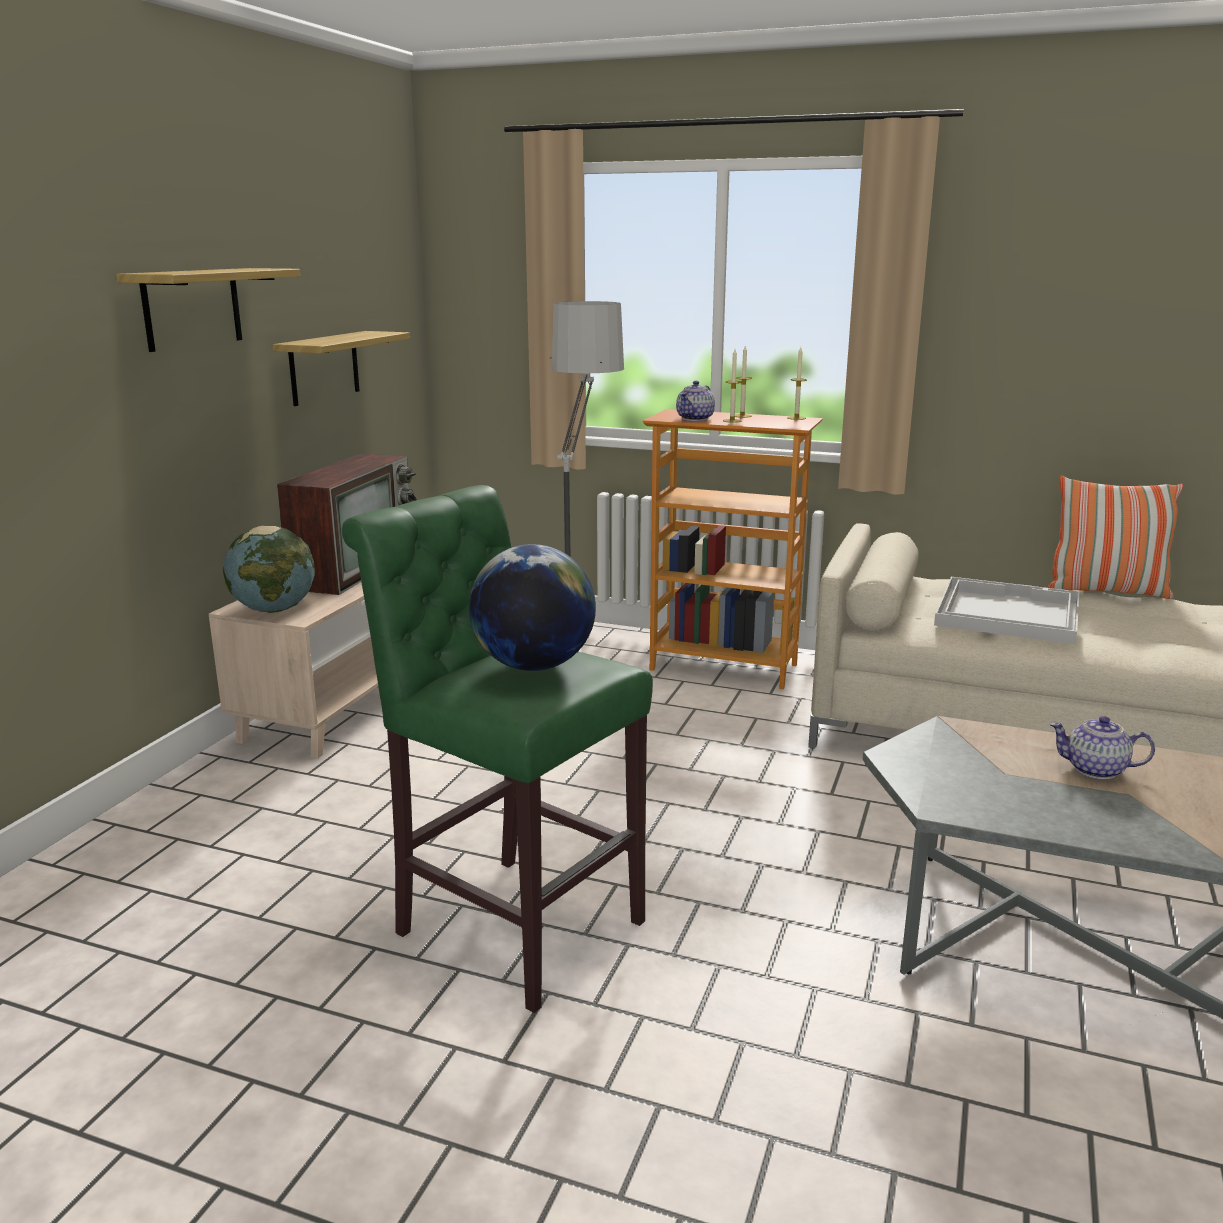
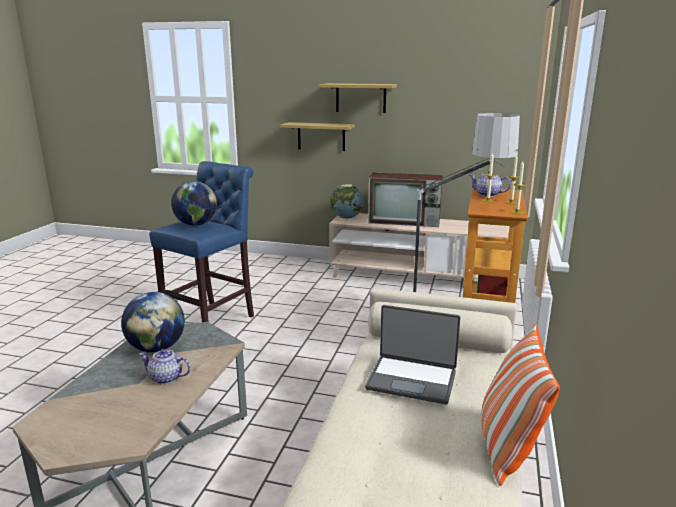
camera: 85 degrees right, 0 degrees up
shelf [273,331,410,406] -> shelf moved to [280,122,355,151]
green stool [342,485,653,1013] -> blue stool [149,161,254,322]
white tray [934,577,1079,644] -> laptop [365,305,461,404]
teapot [1049,716,1155,779] -> teapot turned 90 degrees counterclockwise [139,349,191,384]
none -> globe [121,292,185,352]

